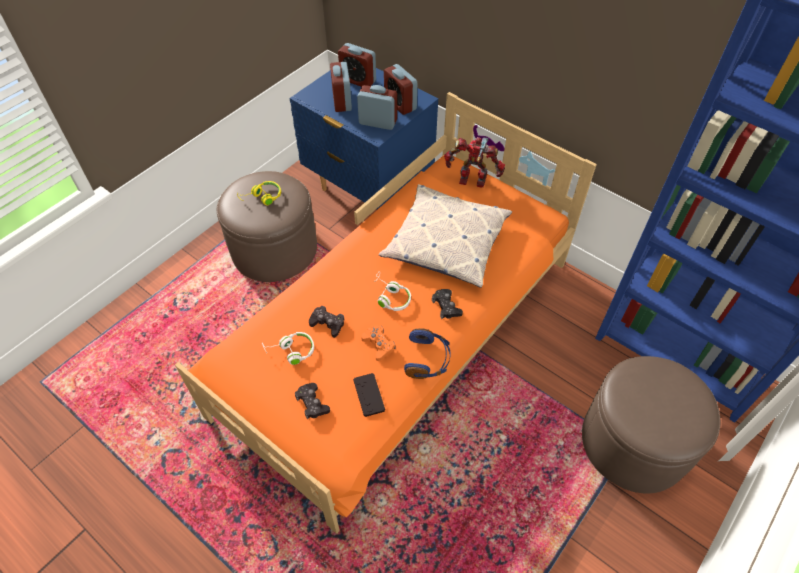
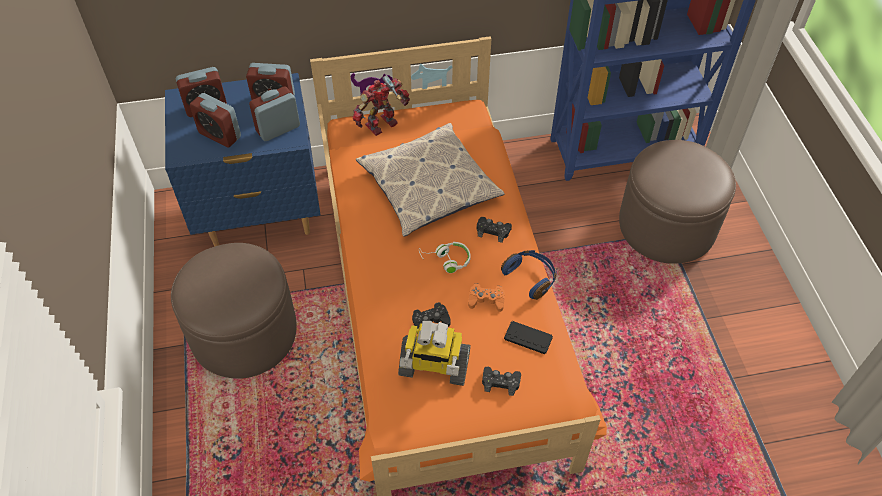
camera: 50 degrees left, 0 degrees up
yellow headphones [237,181,281,205] -> none
white headphones [262,332,314,365] -> toy robot [398,321,470,386]

